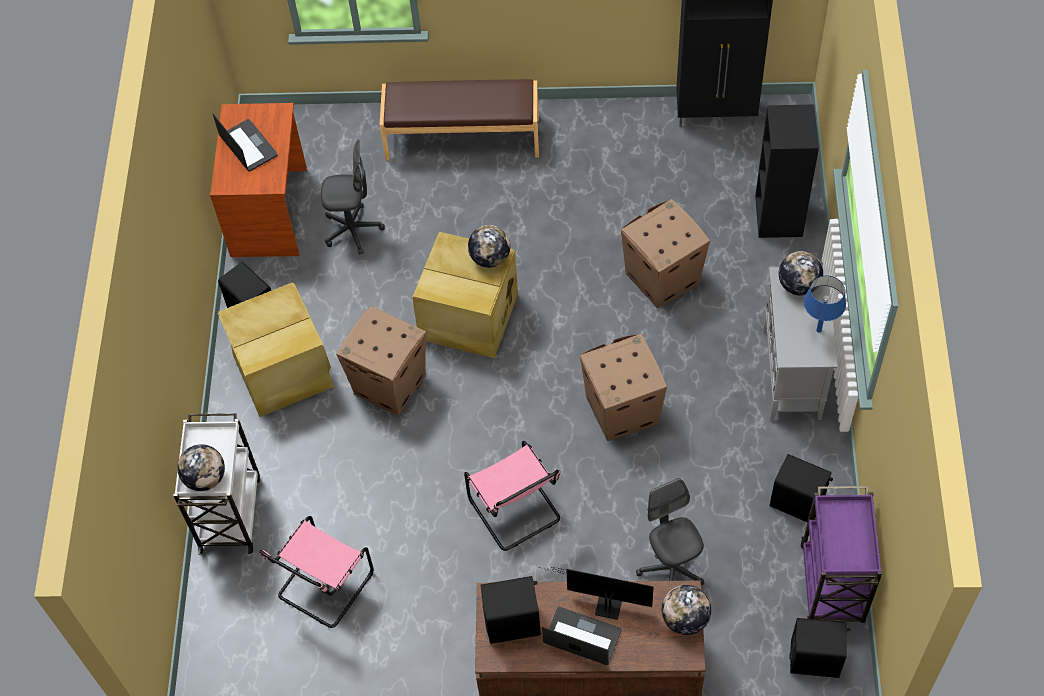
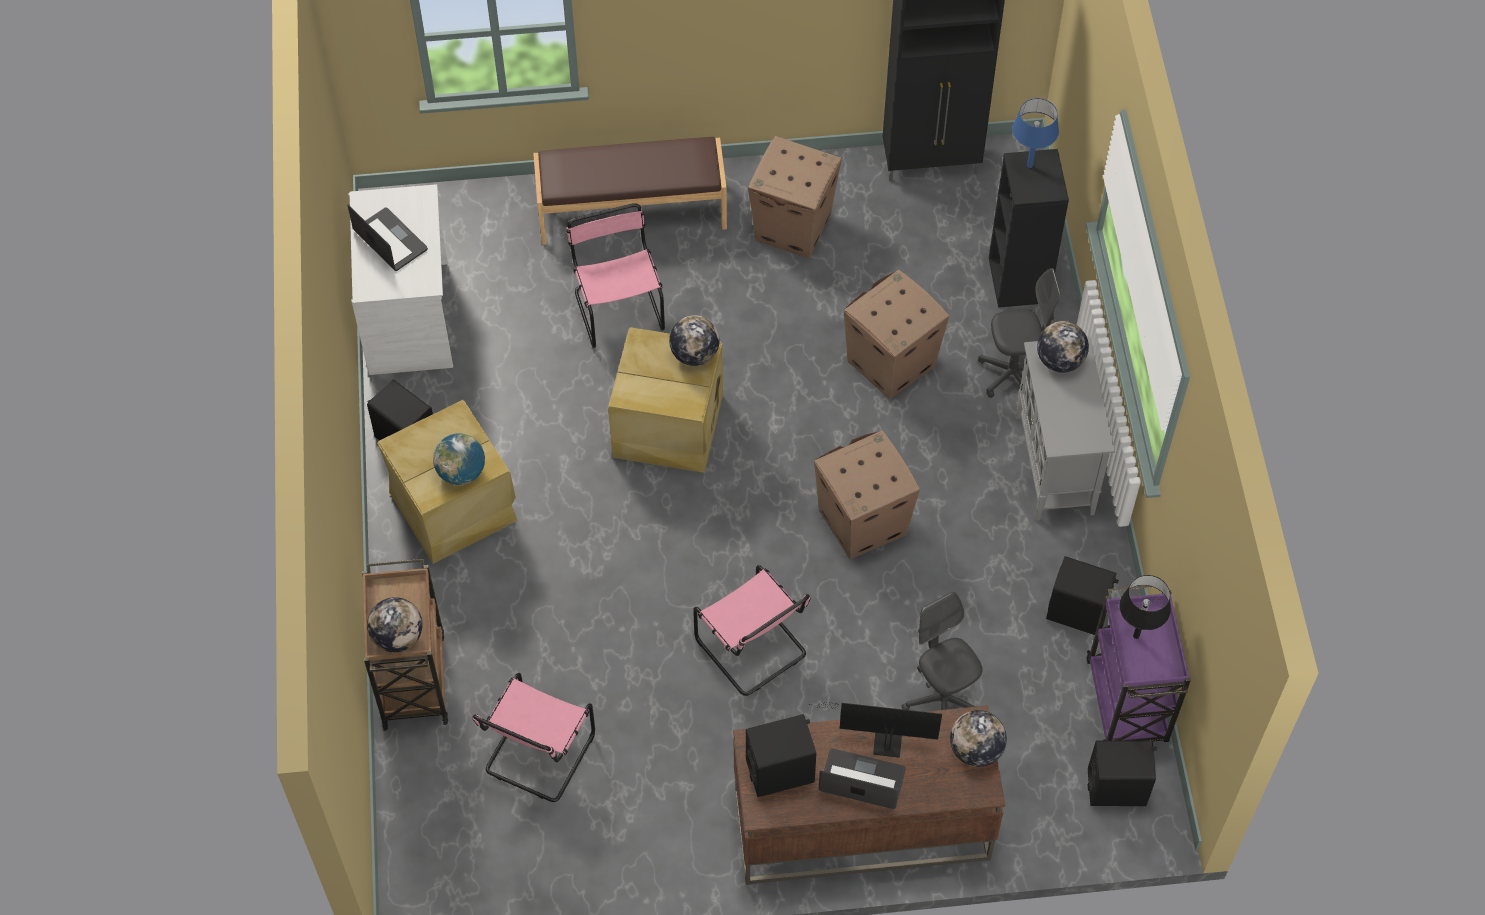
camera: 10 degrees left, 0 degrees up
white cart [173,413,260,555] -> brown cart [362,559,448,731]
brown desk [210,103,307,257] -> white desk [349,184,453,375]
grey office chair [321,140,385,255] -> grey office chair moved to [978,268,1061,398]
cardboard box [336,306,426,415] -> cardboard box moved to [748,136,842,258]
blue table lamp [804,275,846,333] -> blue table lamp moved to [1012,98,1059,168]
none -> globe [433,433,485,485]
none -> pink chair [566,203,665,348]
none -> black table lamp [1119,575,1171,639]

